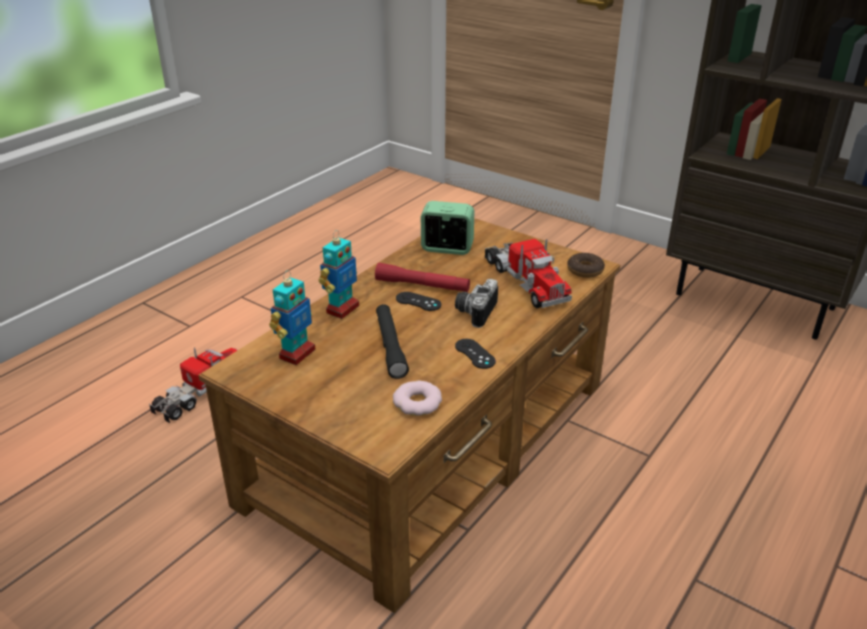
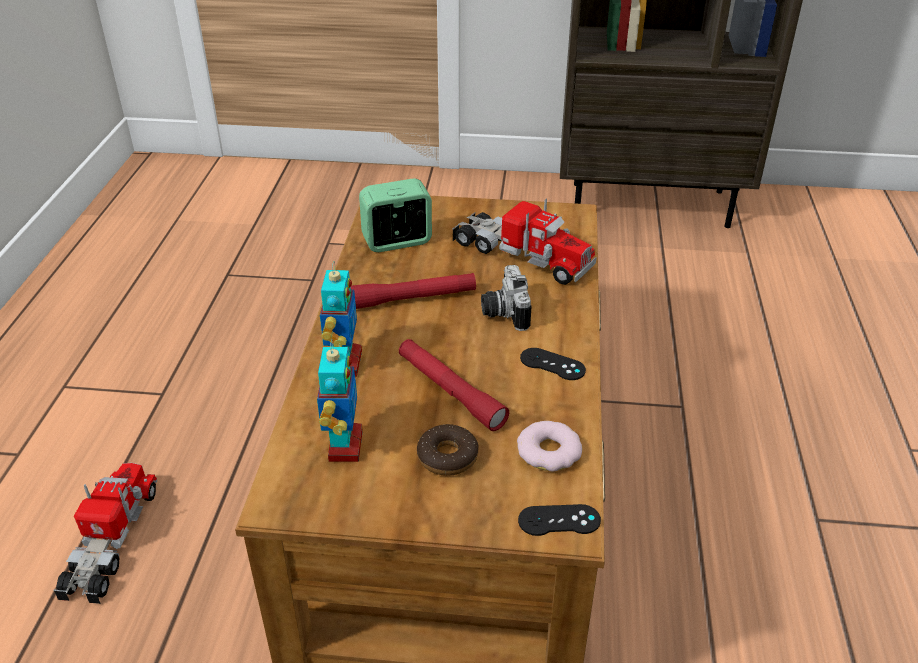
camera: 30 degrees left, 5 degrees up
black flashlight [376,304,409,379] -> red flashlight [399,339,509,431]
black game controller [396,292,441,311] -> black game controller moved to [518,504,601,536]
donut [567,253,605,278] -> donut moved to [417,424,479,476]

